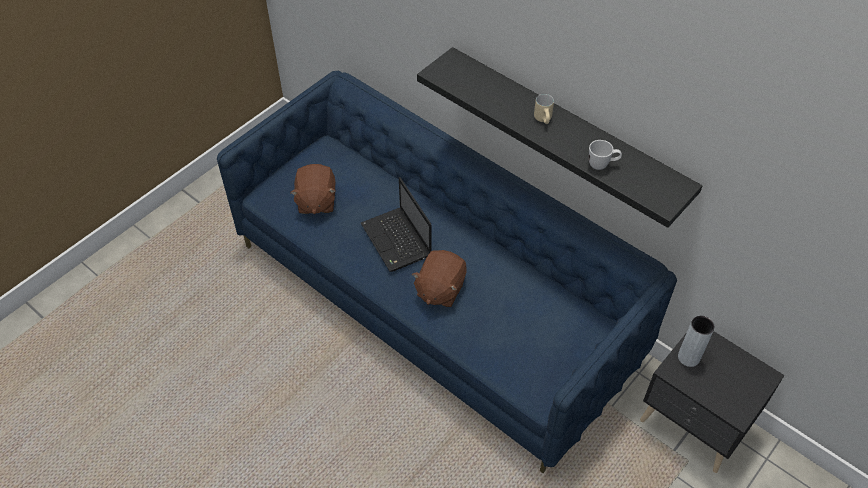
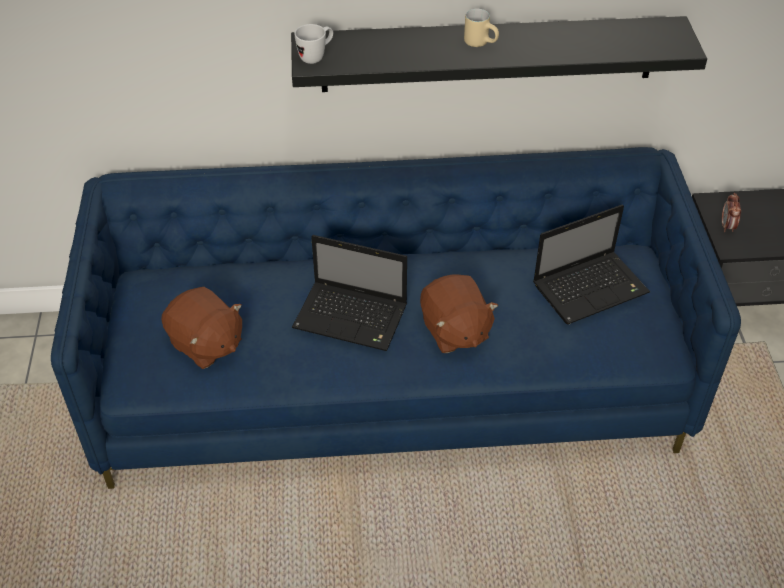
camera: 45 degrees left, 5 degrees down
white mug [589,140,622,170] -> white mug moved to [294,24,333,64]
grey vase [678,316,715,367] -> alarm clock [722,193,741,232]
none -> laptop [533,205,650,324]

